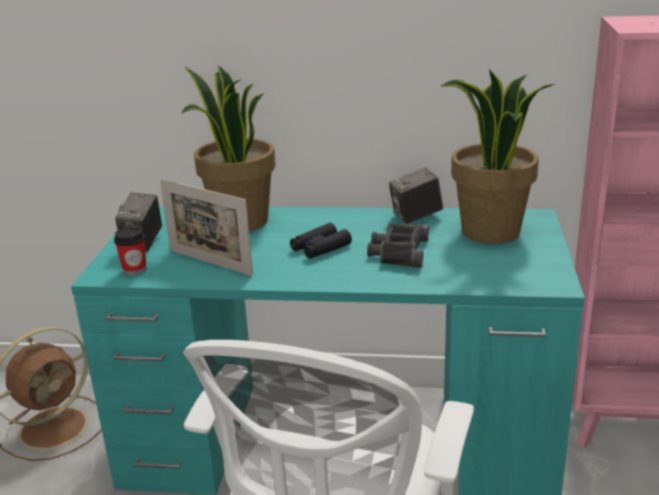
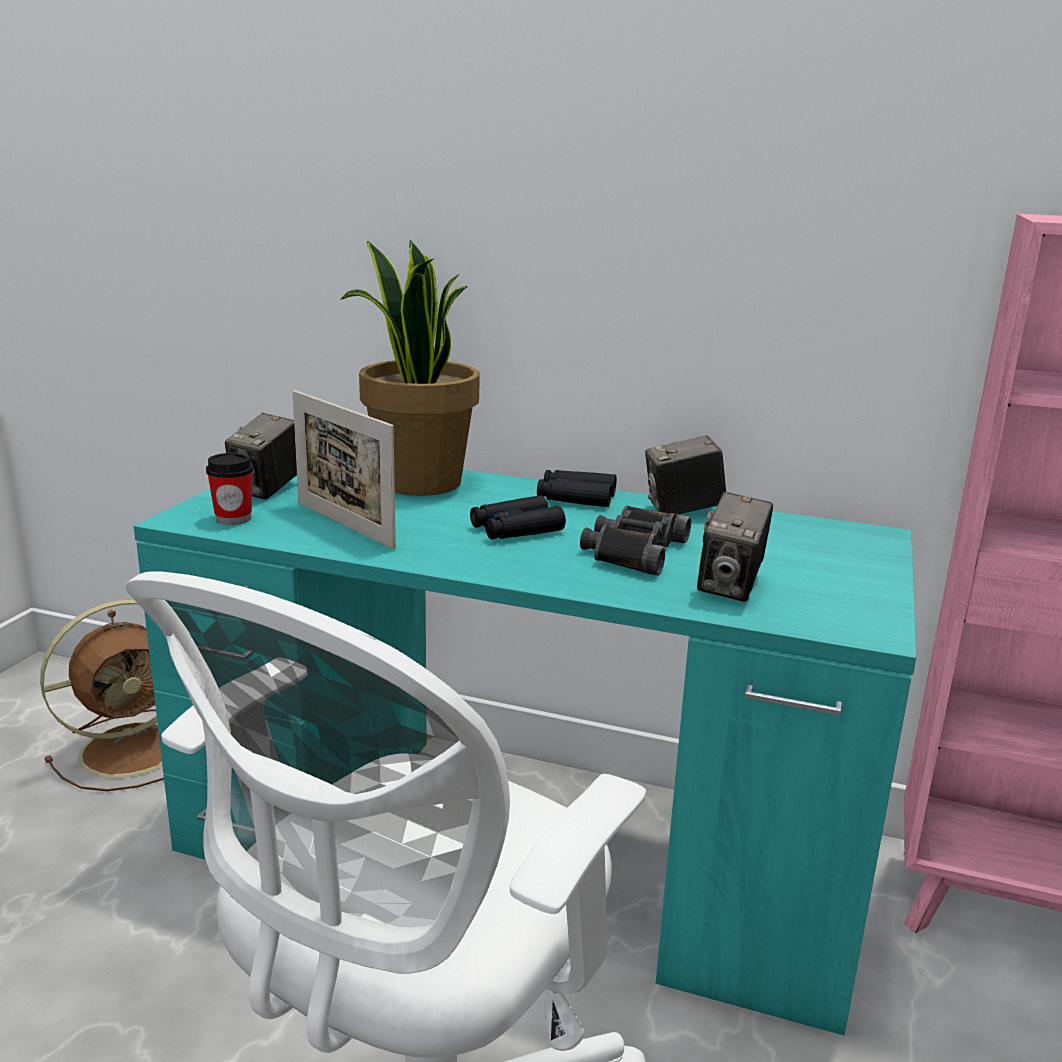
camera: 10 degrees right, 5 degrees down
potted plant [441,69,555,244] -> none
none -> black binoculars [537,470,617,507]
none -> camera [697,492,773,602]

